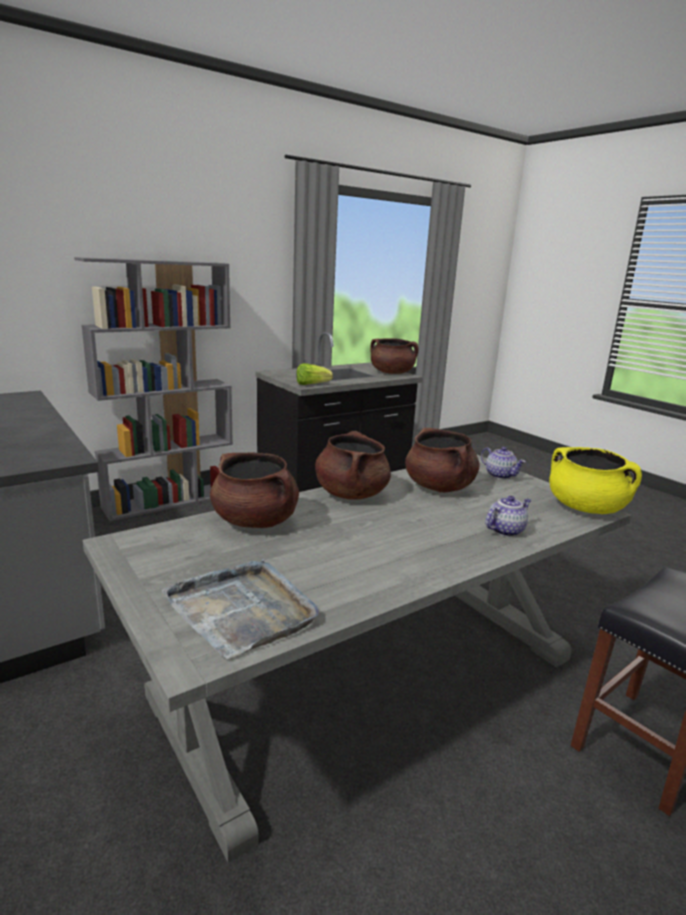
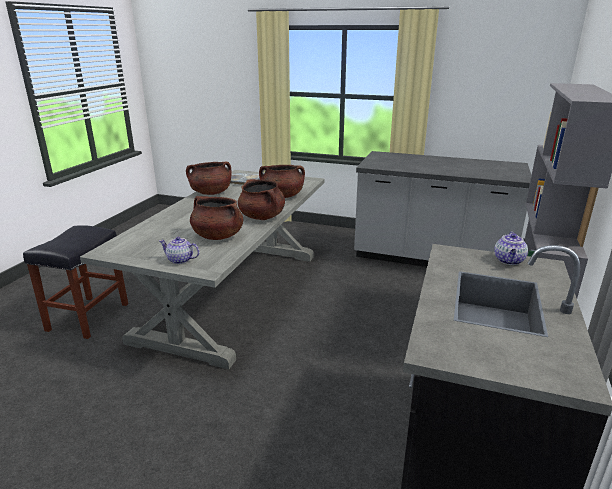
camera: 145 degrees right, 5 degrees up
lettuce [296,363,333,385] -> none
brown cooking pot [370,339,418,374] -> brown cooking pot moved to [186,162,231,195]
teapot [485,496,531,537] -> teapot moved to [494,231,528,265]
yellow cooking pot [549,447,642,514] -> none

